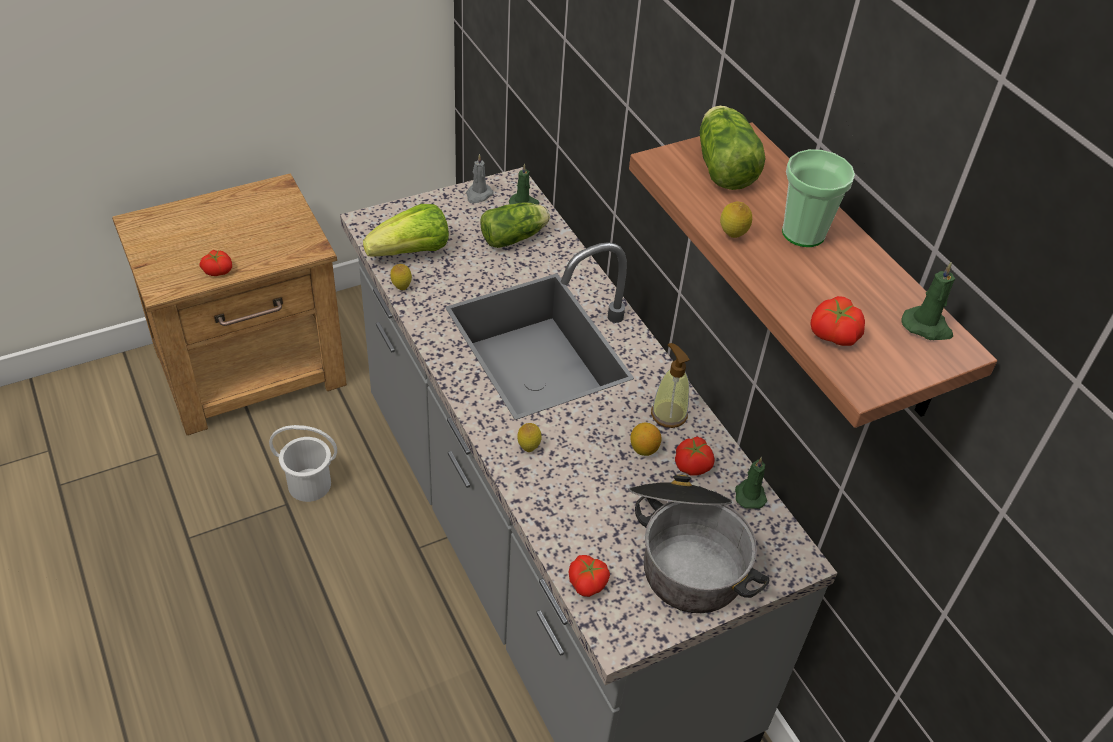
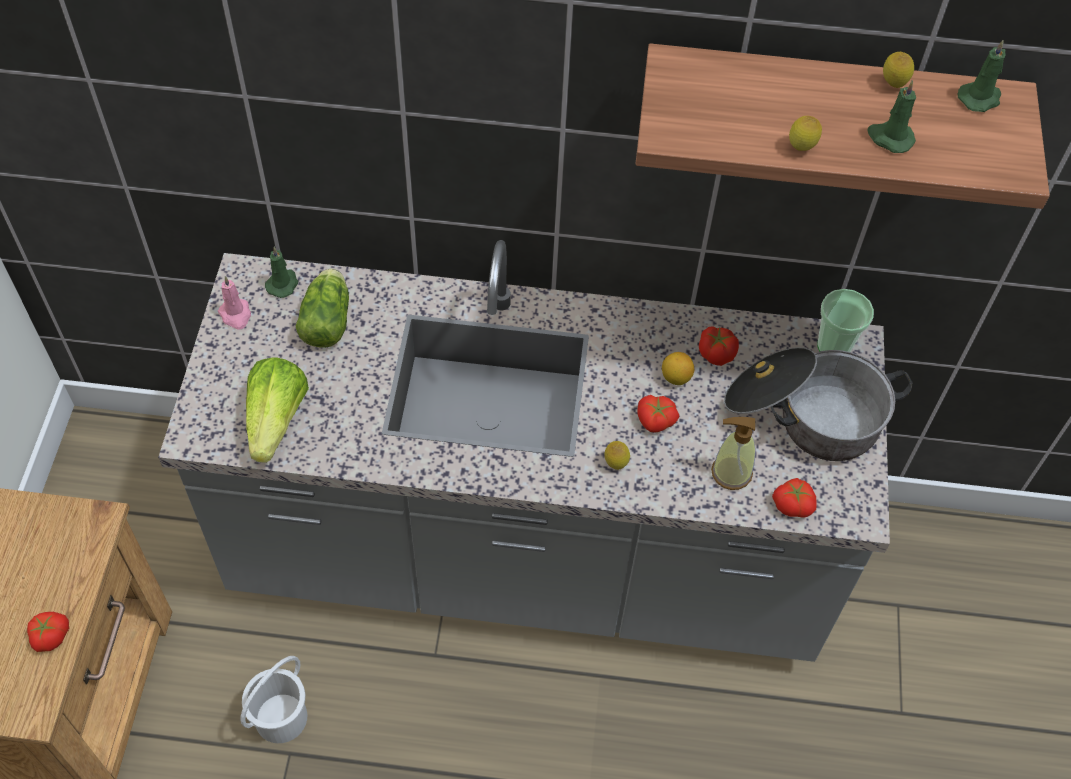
camera: 55 degrees left, 10 degrees up
lemon [390,264,412,290] -> lemon moved to [883,52,914,88]
grey candle [466,154,493,203] -> pink candle [218,276,251,330]
soap dispenser [651,343,690,428] -> soap dispenser moved to [711,417,755,490]
lettuce [700,106,766,190] -> none
green candle [735,457,767,509] -> green candle moved to [868,80,916,153]
cup [782,149,855,247] -> cup moved to [817,289,874,352]
tomato [811,296,865,346] -> tomato moved to [637,395,680,433]

